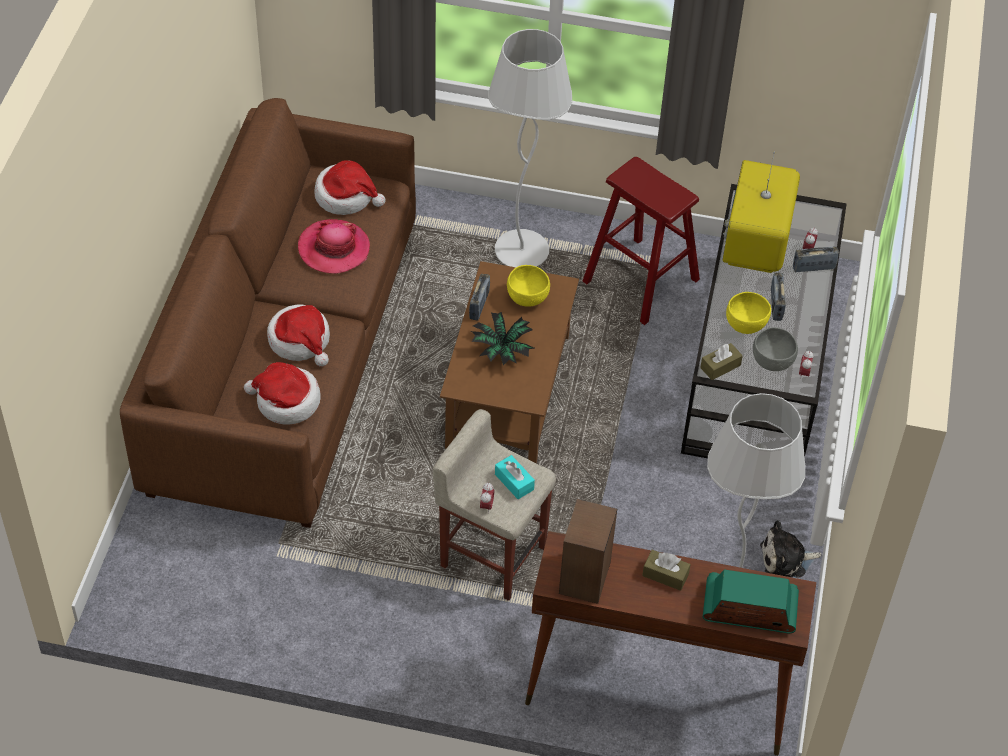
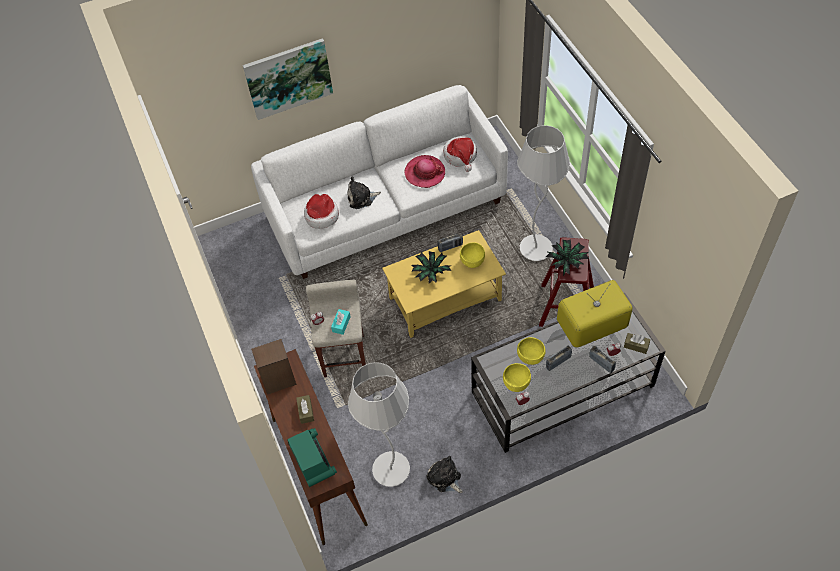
camera: 60 degrees right, 5 degrees up
brown sofa [120,98,416,528] -> white sofa [251,85,508,279]
hat [267,304,330,367] -> plush toy [347,177,381,209]
brown coffee table [440,261,579,463] -> yellow coffee table [382,230,506,338]
brown tissue box [700,343,743,380] -> brown tissue box moved to [624,333,650,354]
grey bowl [753,327,798,371] -> yellow bowl [503,363,531,392]
none -> picture [243,38,333,120]
none -> potted plant [546,240,589,276]

